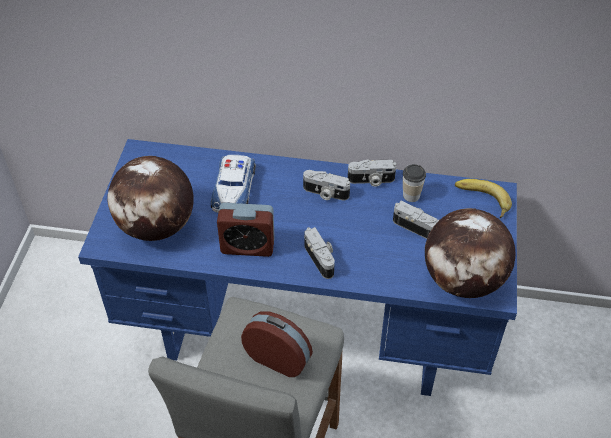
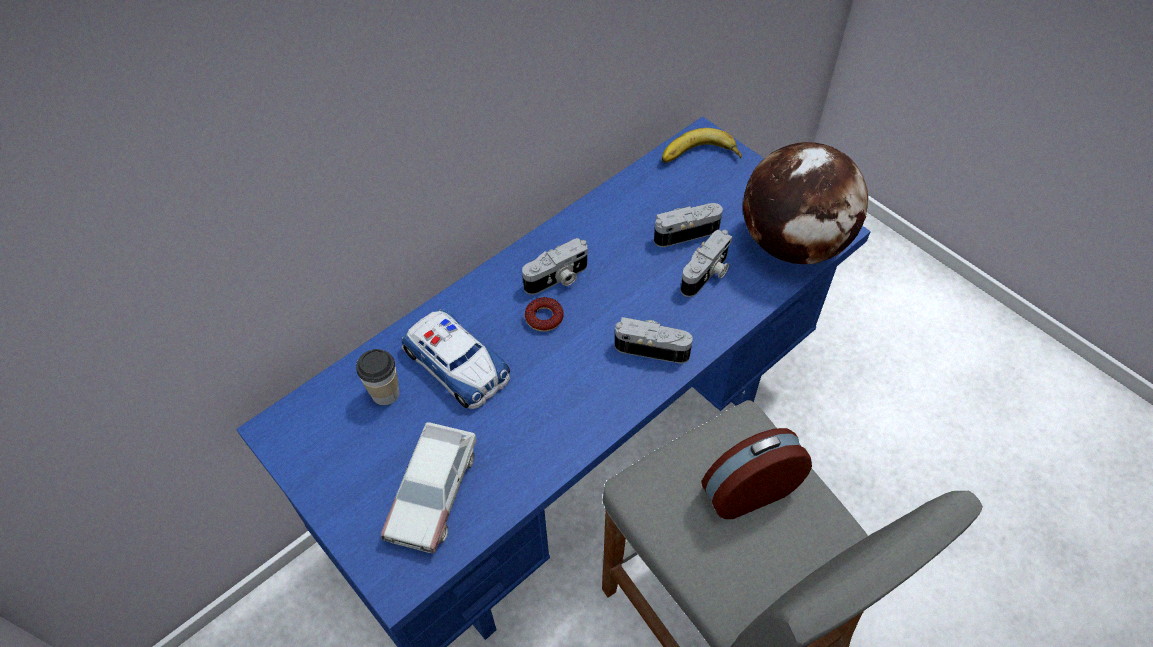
camera: 50 degrees left, 5 degrees up
globe [107,156,194,241] -> toy car [381,423,477,553]
alarm clock [217,203,275,257] -> none
camera [348,159,396,187] -> camera moved to [681,229,732,297]
cup [403,164,426,202] -> cup moved to [356,349,400,405]
none -> donut [525,297,564,332]

